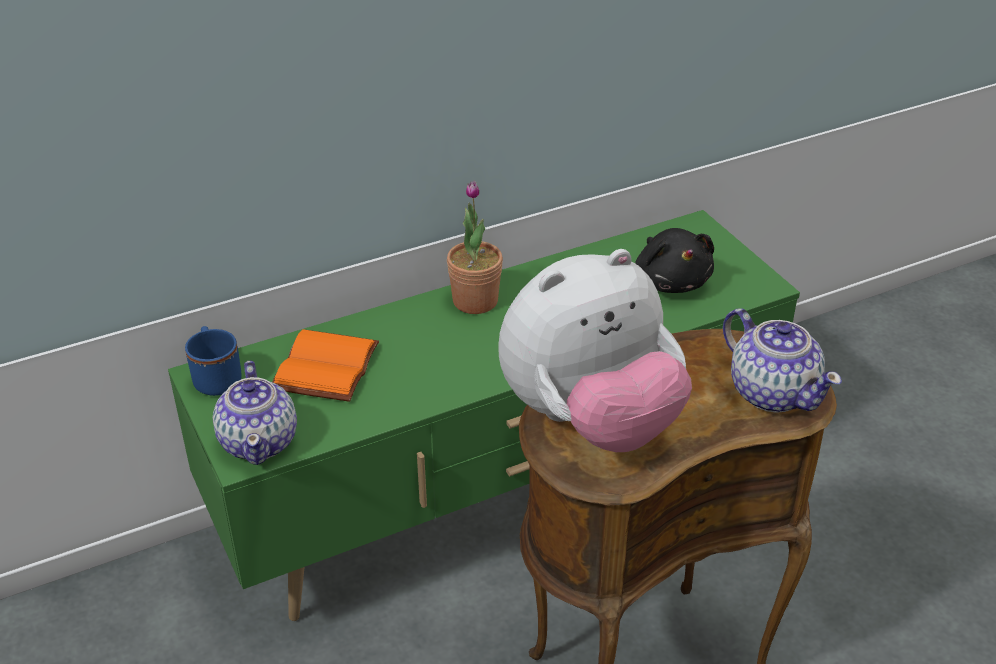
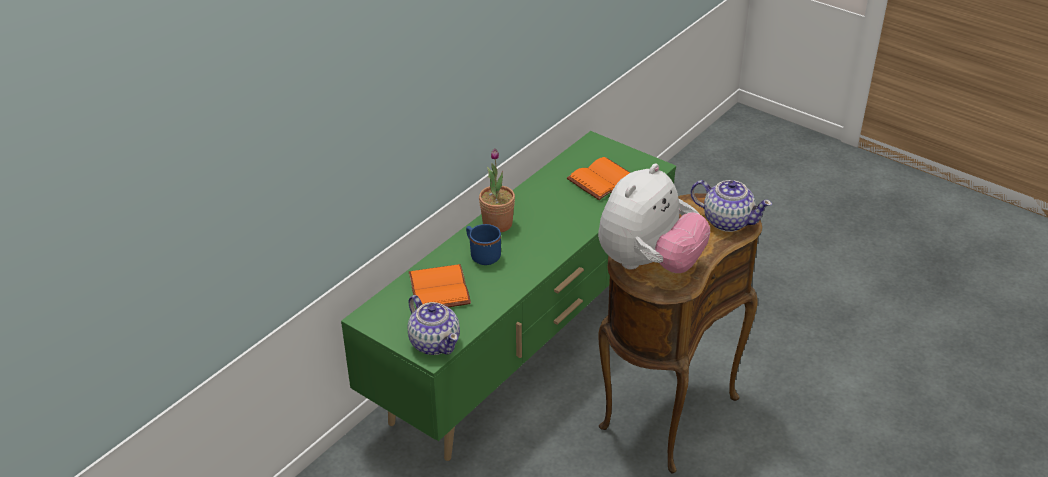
camera: 25 degrees left, 0 degrees up
blue mug [185,326,242,396] -> blue mug moved to [466,224,501,265]
black plush toy [635,228,714,293] -> orange book [567,157,630,200]

